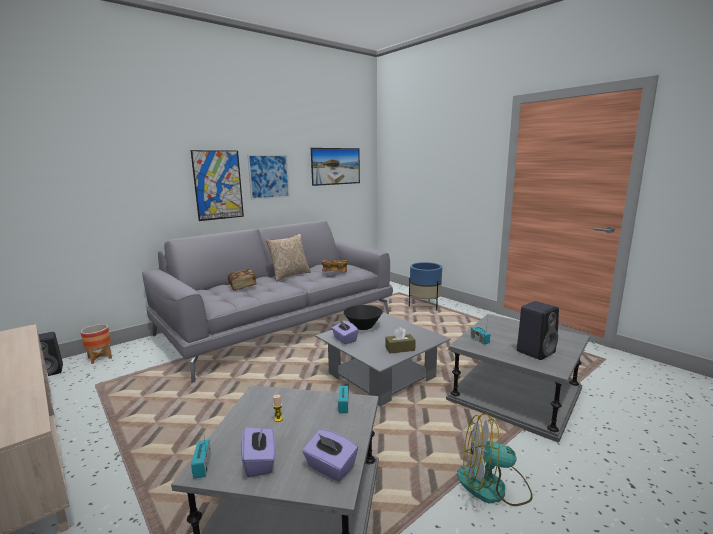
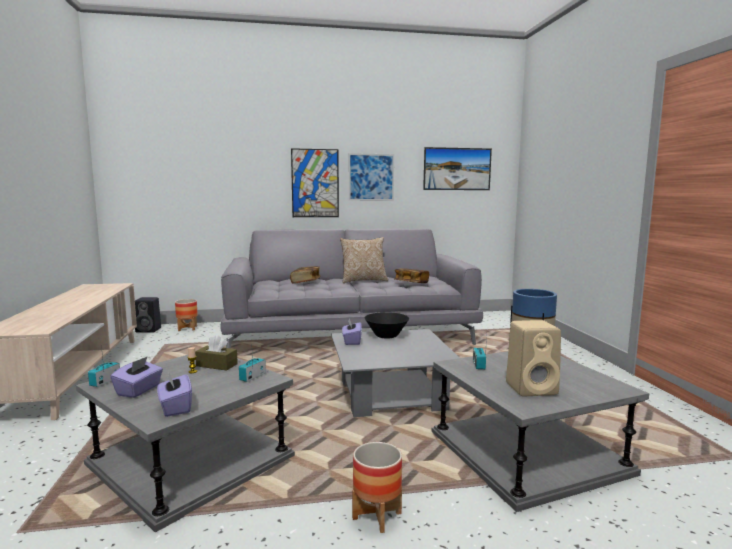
camera: 30 degrees right, 5 degrees down
brown tissue box [385,327,416,354] -> brown tissue box moved to [195,335,238,371]
fan [457,413,533,506] -> planter [352,442,402,533]
black speaker [517,301,559,360] -> beige speaker [506,320,561,396]

